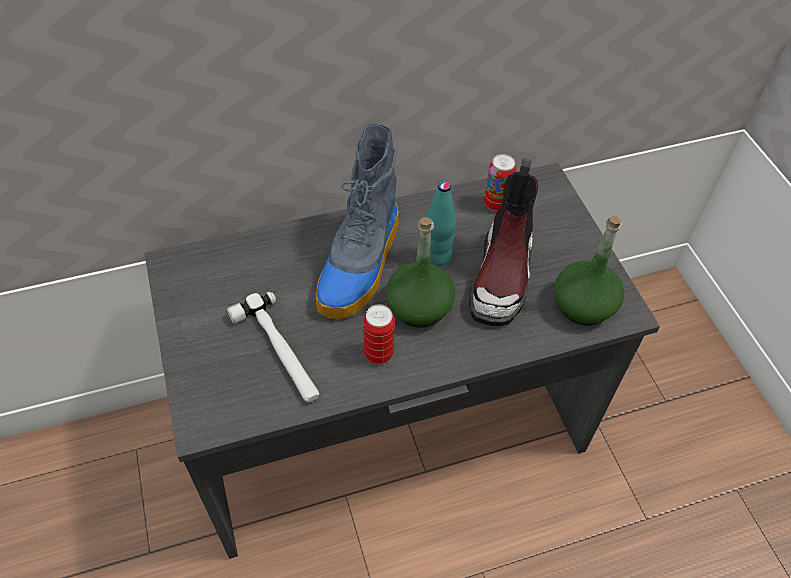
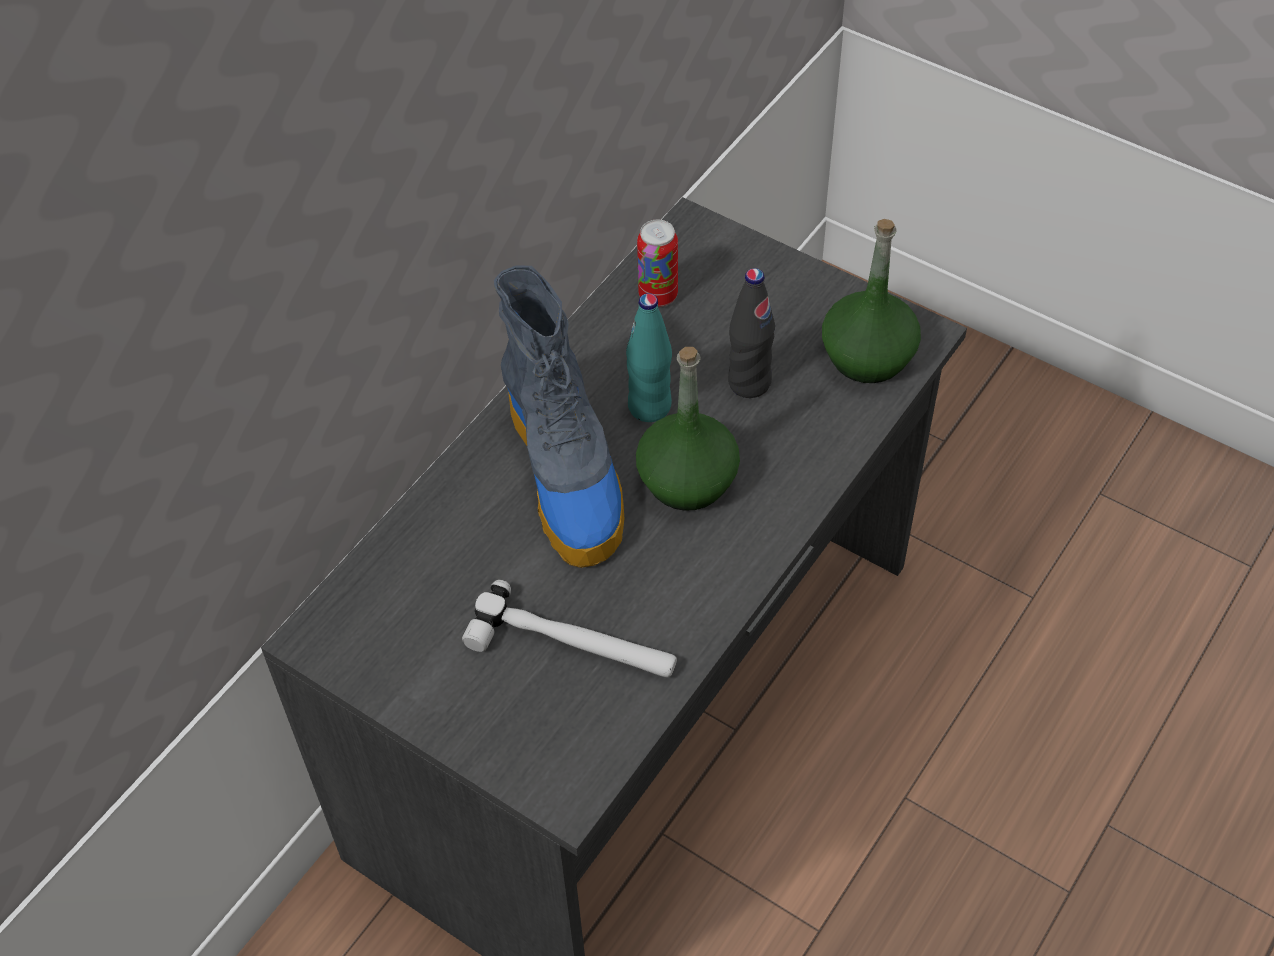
camera: 35 degrees left, 0 degrees up
can [363,304,395,364] -> none
boot [469,158,539,326] -> black bottle [728,268,775,398]

